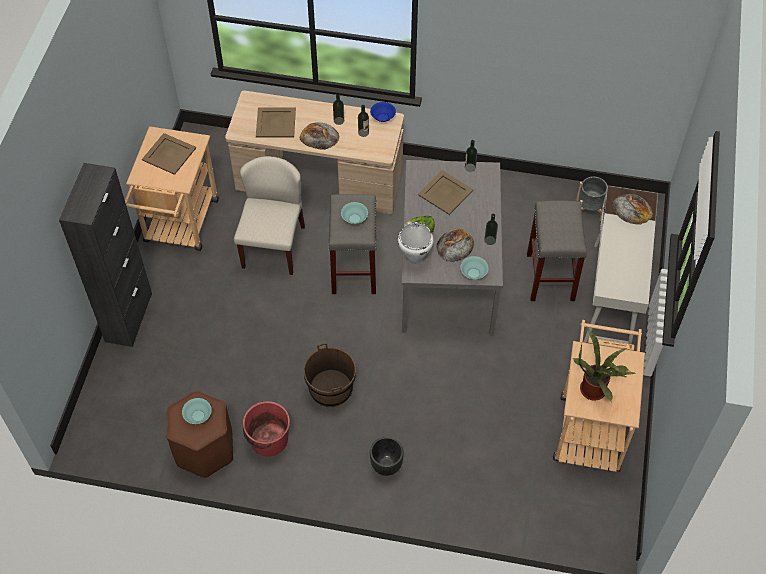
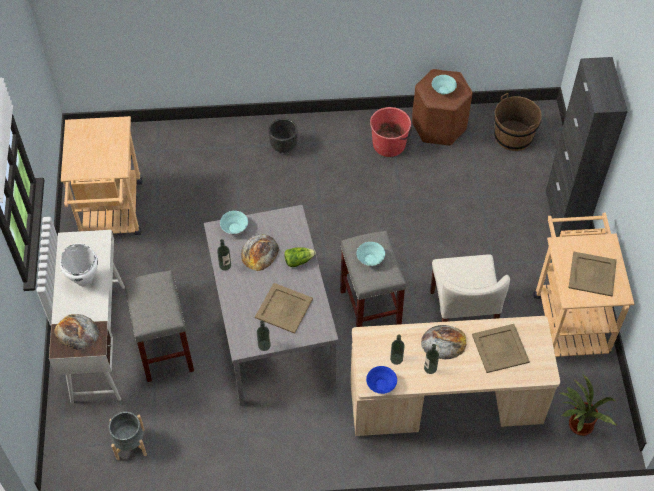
camera: 165 degrees right, 0 degrees up
brown bucket [304,343,356,407] -> brown bucket moved to [494,93,542,151]
white cooking pot [398,222,433,264] -> white cooking pot moved to [60,243,98,287]
potted plant [573,328,636,401] -> potted plant moved to [559,375,618,436]

